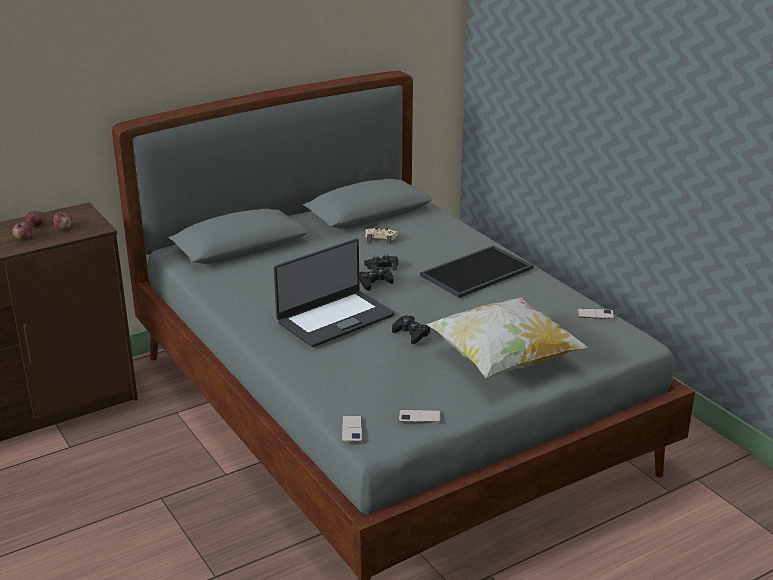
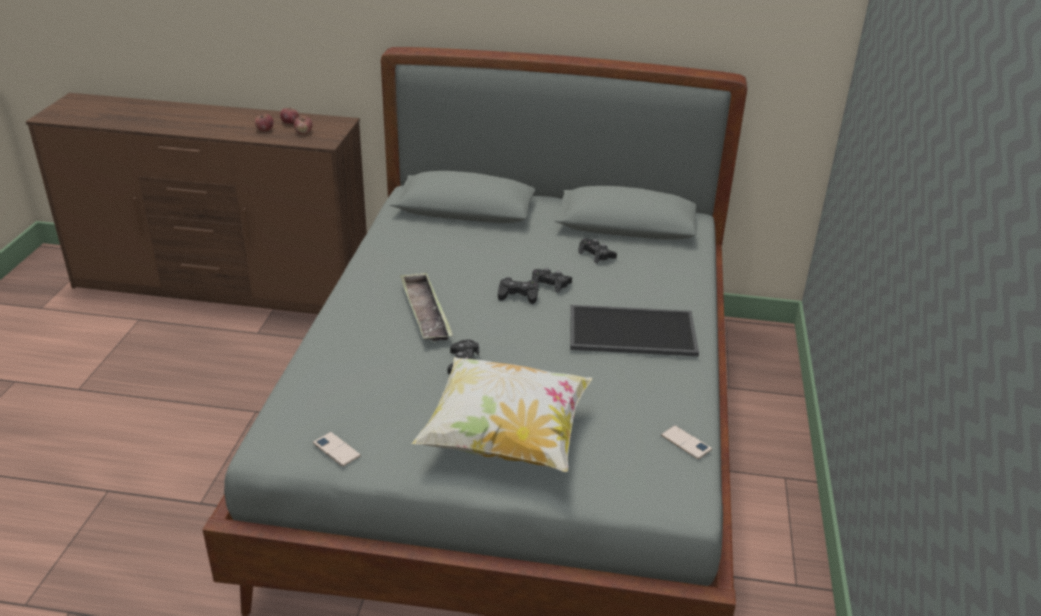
camera: 40 degrees right, 5 degrees up
laptop [273,238,394,347] -> tray [400,272,453,341]
phone [342,416,362,442] -> none
beige game controller [365,226,397,244] -> black game controller [578,238,617,264]

